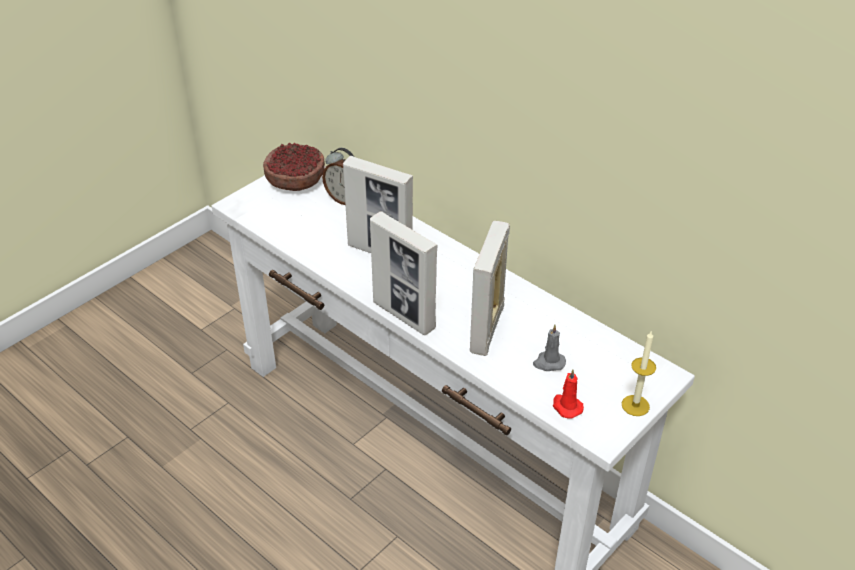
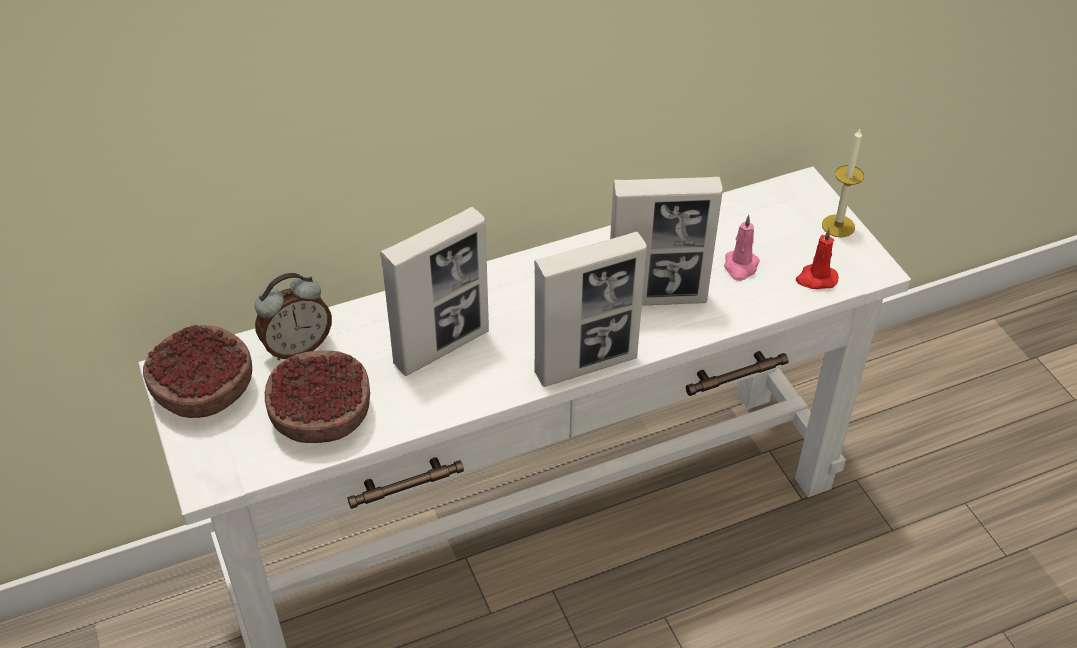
camera: 65 degrees left, 5 degrees up
picture frame [470,221,510,356] -> picture frame turned 45 degrees counterclockwise [610,177,723,306]
grey candle [533,325,566,371] -> pink candle [724,215,760,281]
none -> bowl [265,350,370,443]

